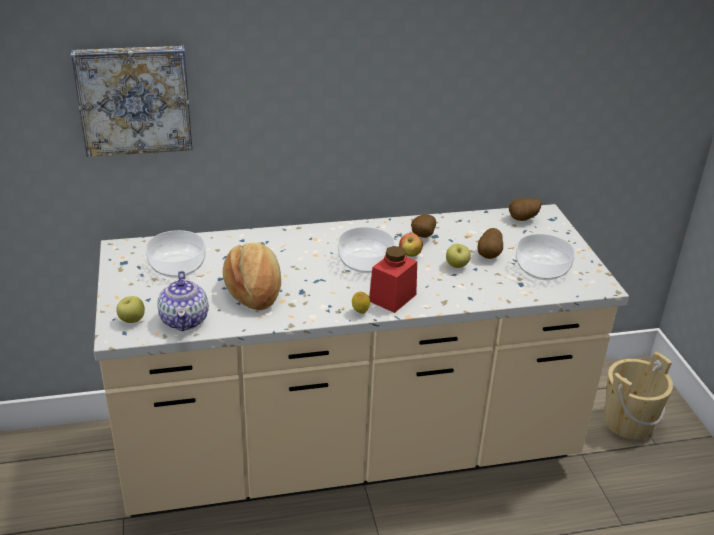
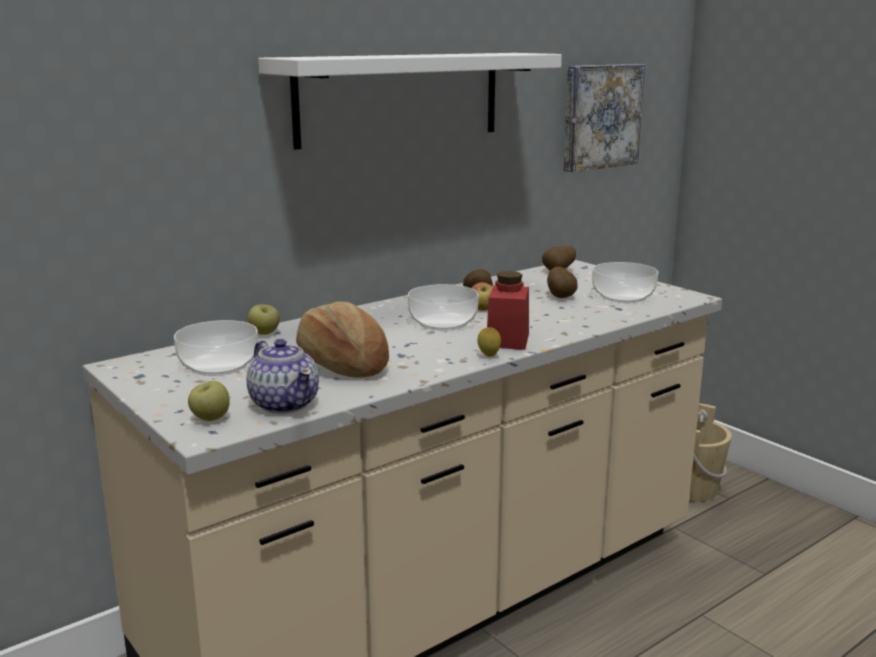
camera: 25 degrees left, 15 degrees down
picture [71,46,193,157] -> picture moved to [563,64,645,172]
apple [446,244,471,268] -> apple moved to [248,304,280,335]
none -> white shelf [258,53,562,150]

